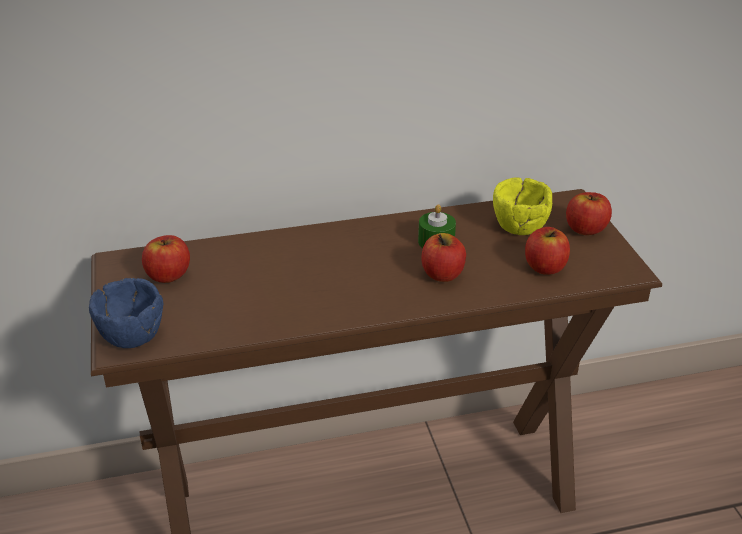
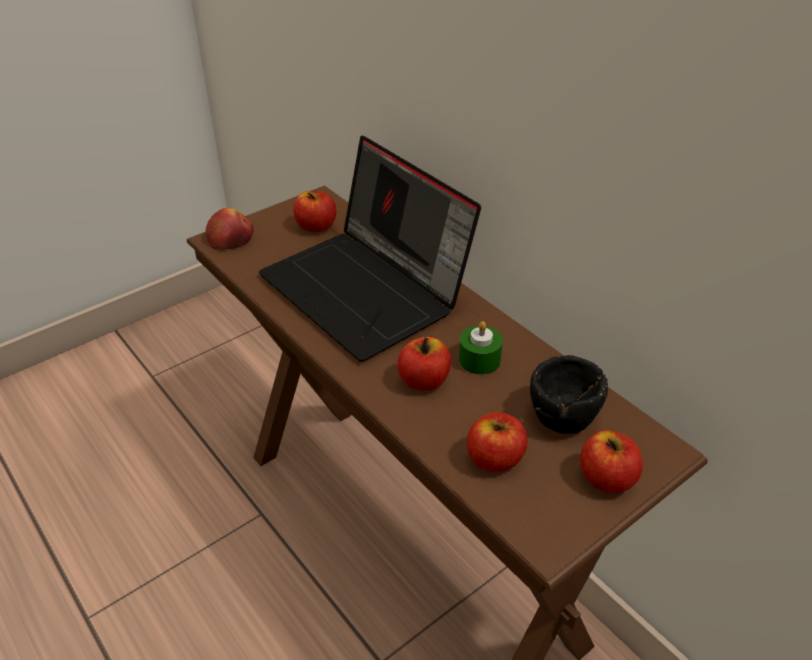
camera: 65 degrees right, 5 degrees up
blue bowl [89,278,163,348] -> apple [205,208,254,249]
yellow bowl [493,177,552,235] -> black bowl [530,355,608,434]
none -> laptop [259,136,481,361]

